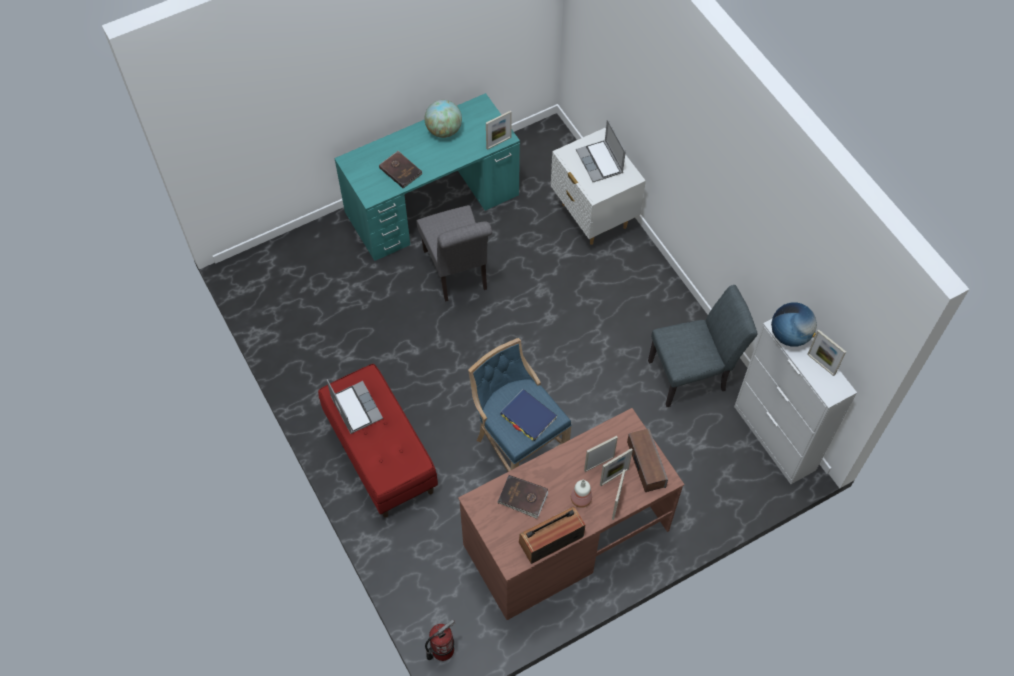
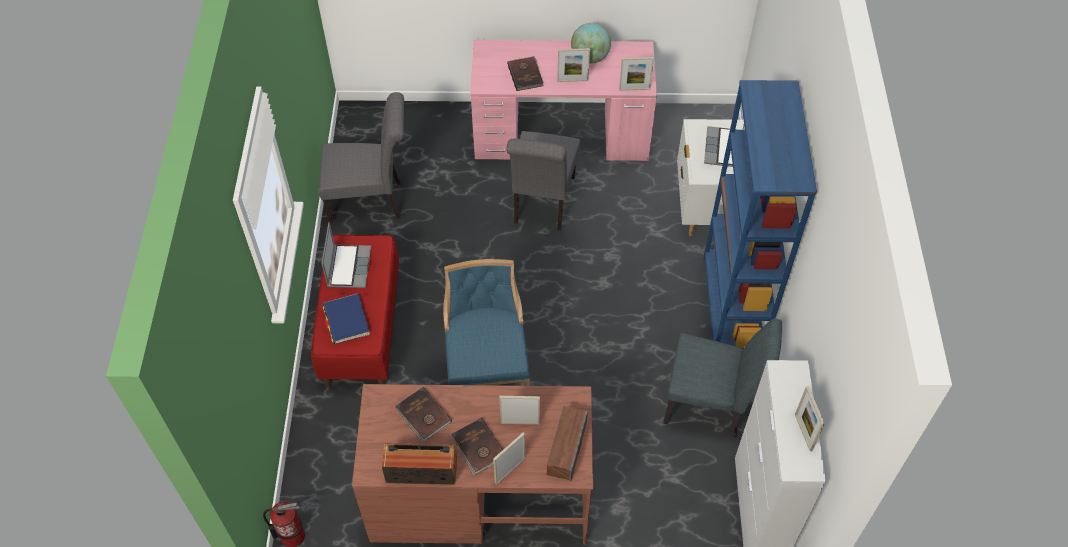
camera: 30 degrees right, 5 degrees down
turquoise desk [334,93,520,261] -> pink desk [470,40,657,161]
blue book [500,389,557,441] -> blue book moved to [323,293,370,344]
bottle [571,480,592,508] -> brown book [451,418,503,475]
picture frame [600,448,633,486] -> picture frame moved to [557,48,590,82]
globe [771,302,817,347] -> none
none -> grey chair [319,92,404,224]
none -> blue bookcase [703,80,817,350]

